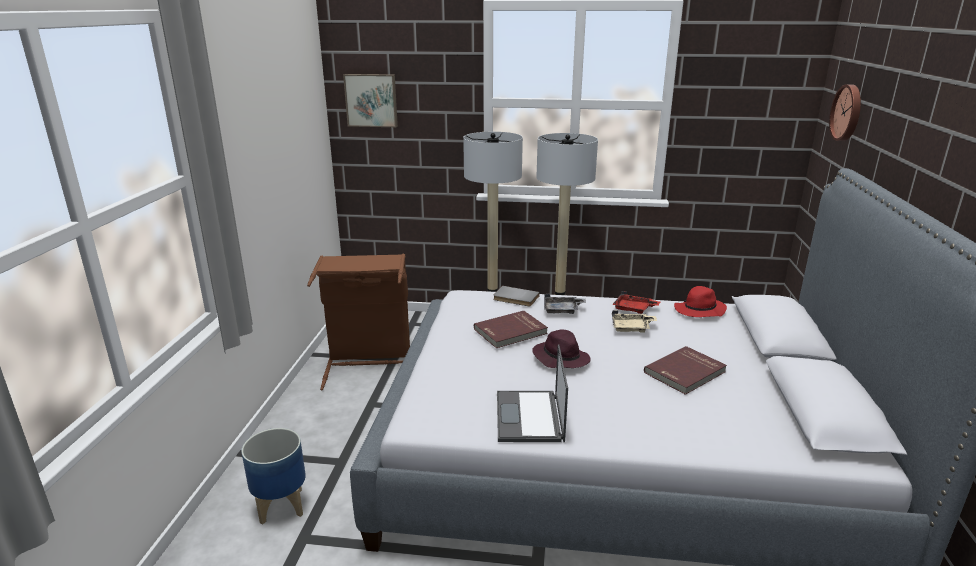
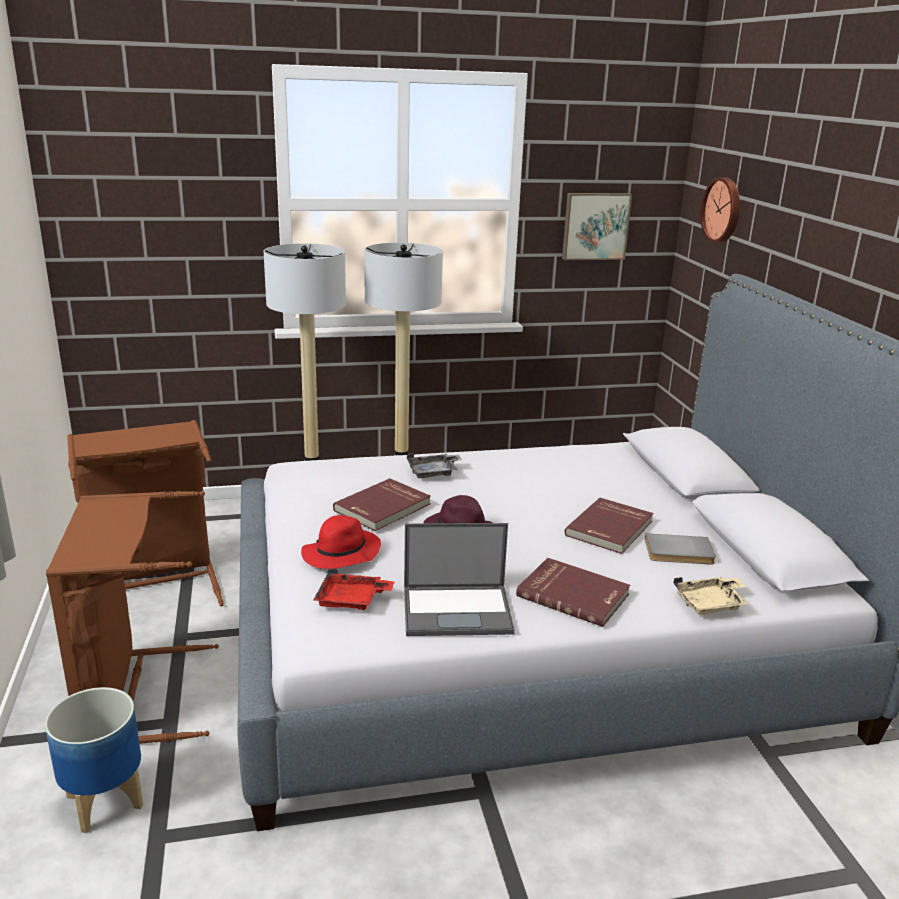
camera: 20 degrees left, 0 degrees up
picture [343,74,398,127] -> picture moved to [562,193,632,260]
grey book [493,286,540,307] -> grey book moved to [645,533,716,565]
laptop [497,344,568,442] -> laptop turned 75 degrees counterclockwise [404,523,515,636]
red tray [612,291,660,314] -> red tray moved to [313,568,395,610]
beige tray [612,310,657,333] -> beige tray moved to [674,577,748,615]
red hat [674,286,727,317] -> red hat moved to [301,515,381,569]
none -> brown laundry basket [46,491,219,744]
none -> red book [516,558,630,627]

